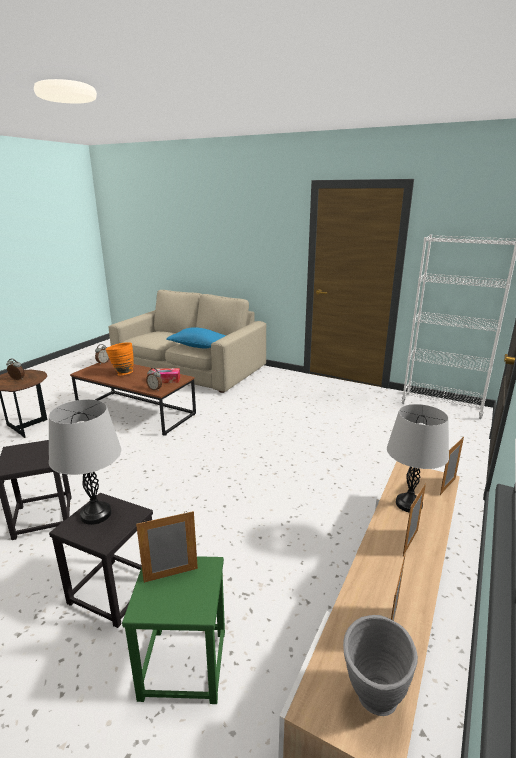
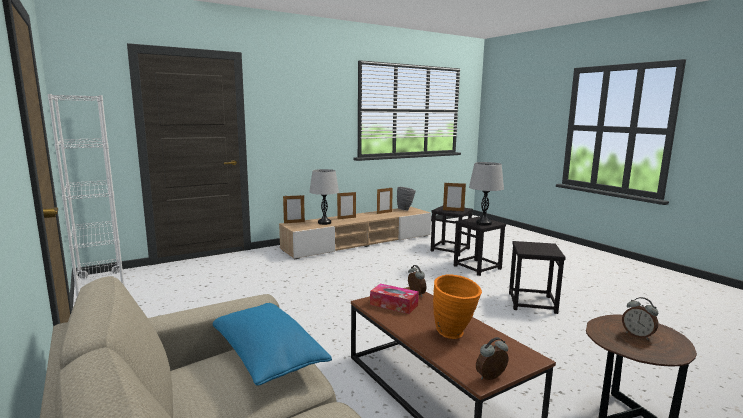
camera: 150 degrees left, 10 degrees down
green stool [122,556,225,704] -> black stool [431,206,473,257]

